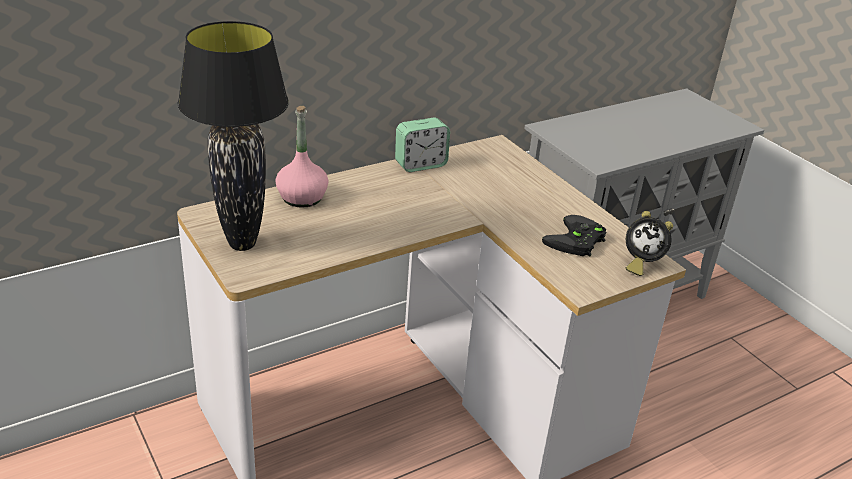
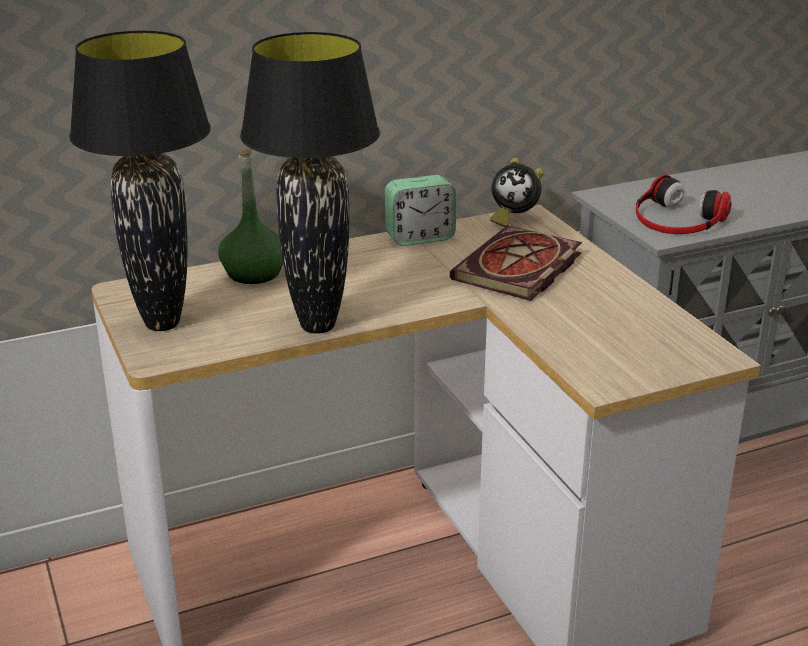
camera: 10 degrees right, 5 degrees down
pink bottle [275,106,329,208] -> green bottle [218,149,283,284]
black game controller [542,215,606,257] -> none
alarm clock [625,211,673,276] -> alarm clock moved to [490,157,544,227]
none -> black table lamp [240,32,380,334]
none -> book [450,226,582,301]
none -> headphones [636,174,732,234]

